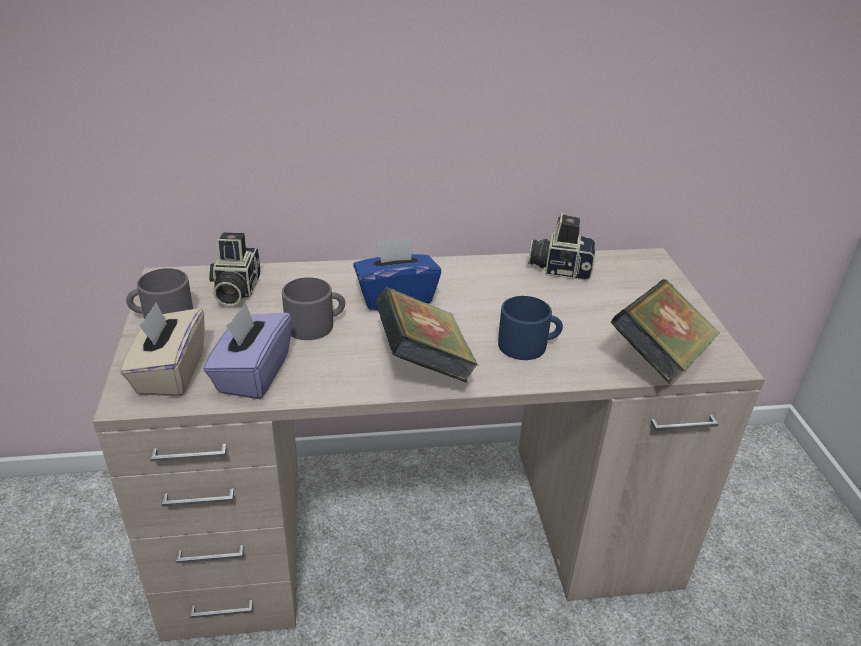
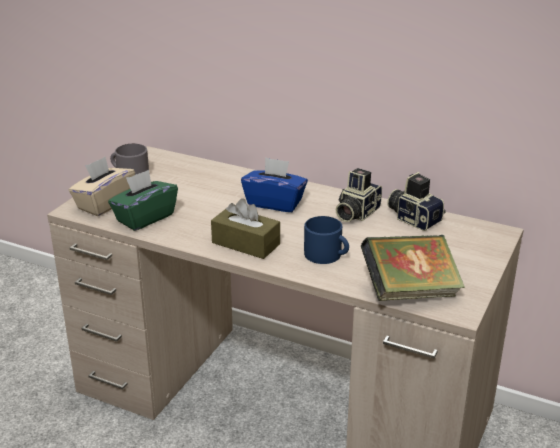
camera: 35 degrees right, 5 degrees down
purple tissue box [203,303,292,399] -> green tissue box [108,170,178,231]
camera [209,232,260,306] -> camera moved to [336,168,382,222]
grey mug [282,277,345,340] -> none
book [375,287,478,383] -> brown tissue box [211,198,280,259]

